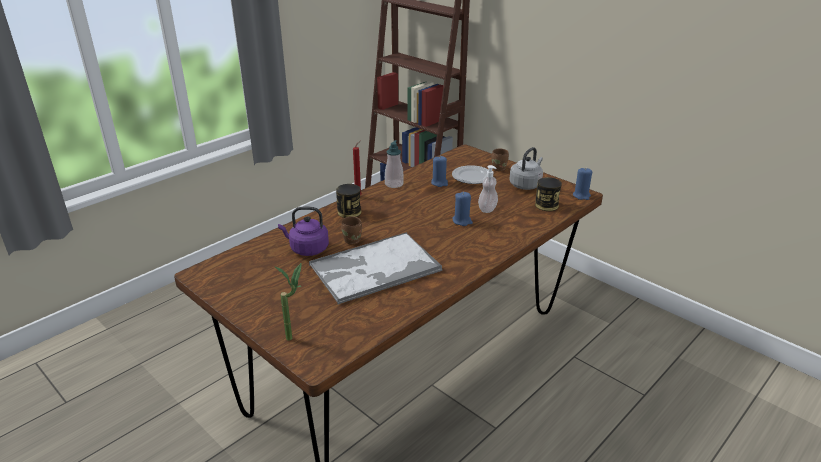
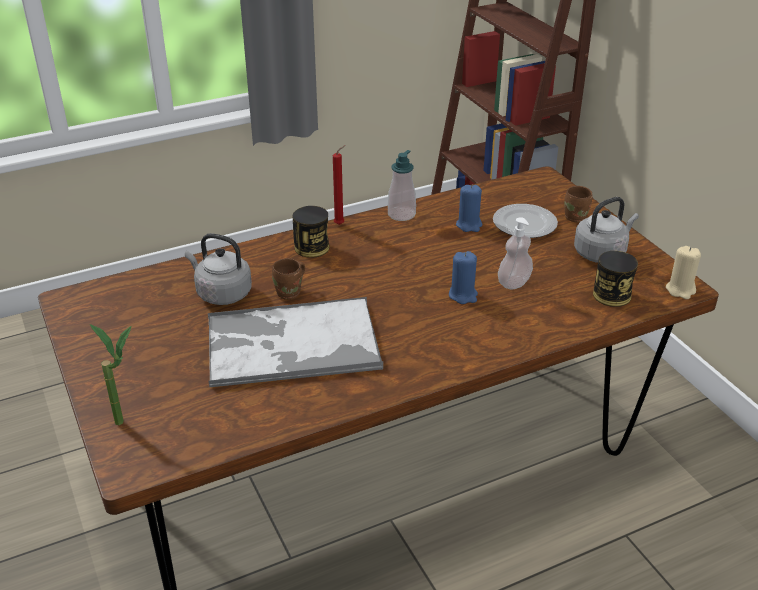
camera: 20 degrees right, 5 degrees up
purple kettle [278,207,329,256] -> grey kettle [185,233,252,305]
blue candle [573,168,592,200] -> beige candle [666,246,701,299]

